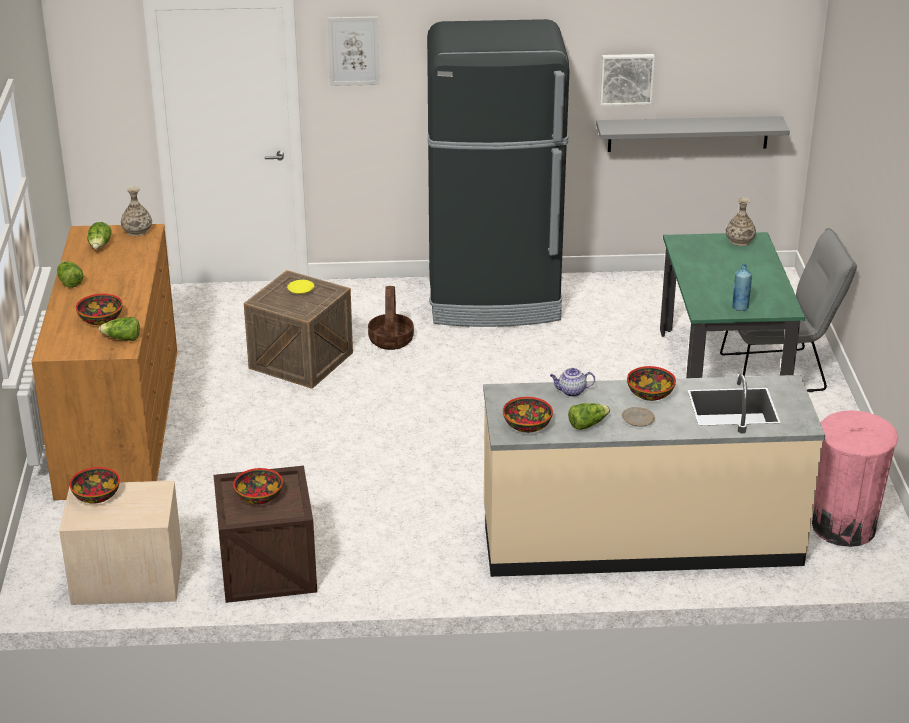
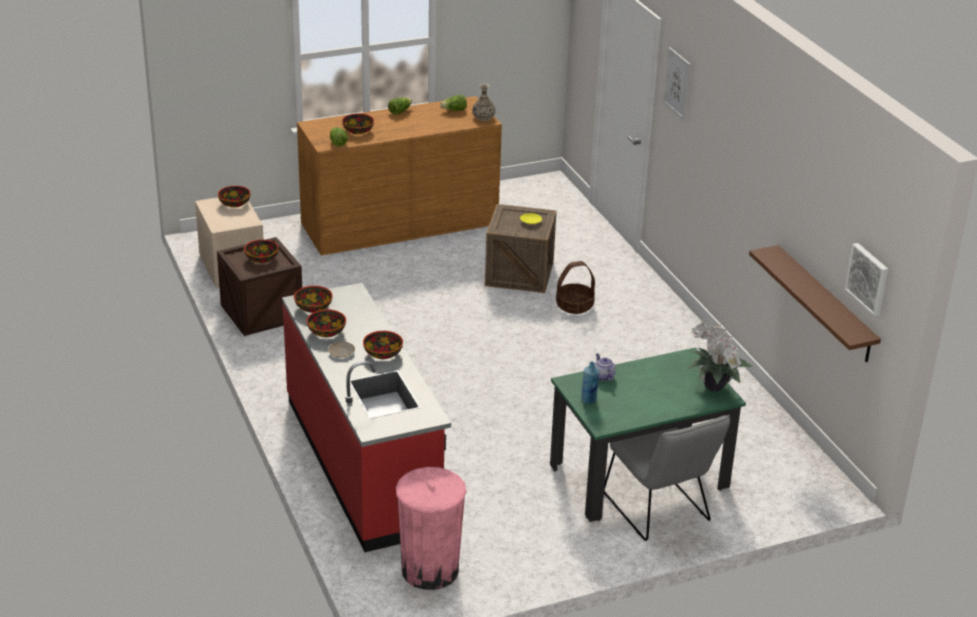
camera: 70 degrees right, 0 degrees up
black fridge [427,19,569,327] -> none
beige counter [483,374,825,577] -> red counter [282,283,451,552]
teapot [550,368,595,397] -> teapot moved to [594,354,616,381]
lettuce [568,403,610,430] -> bowl [307,309,346,337]
grey shelf [596,116,790,152] -> brown shelf [749,245,881,362]
picture [600,54,655,106] -> picture moved to [845,243,888,316]
vase [726,197,756,246] -> potted plant [687,321,753,392]

